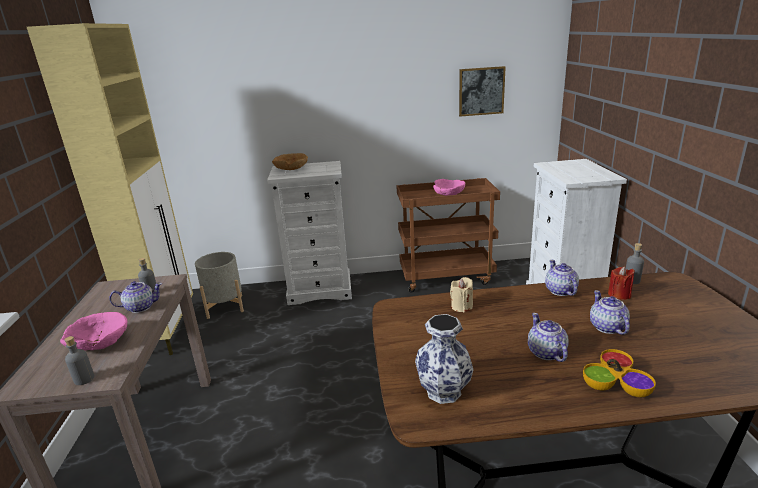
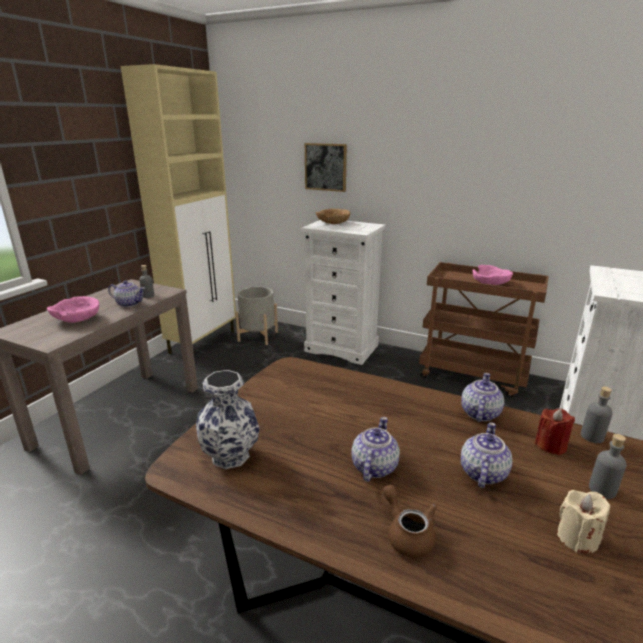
camera: 30 degrees right, 0 degrees up
grey bottle [64,336,94,385] -> grey bottle moved to [589,434,626,499]
beige candle [450,277,473,313] -> beige candle moved to [557,490,610,553]
picture [459,66,506,116] -> picture moved to [305,143,347,192]
bowl [583,349,656,397] -> brown teapot [383,485,437,558]

